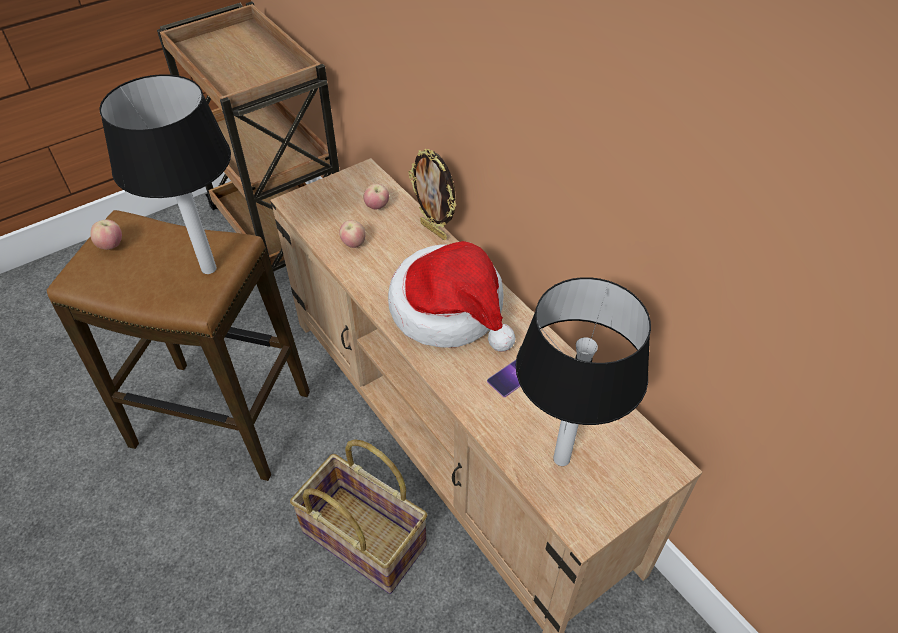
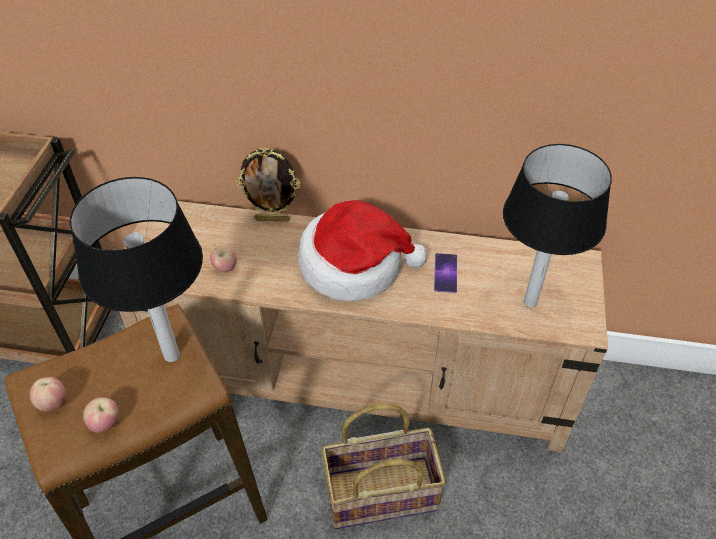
camera: 45 degrees left, 0 degrees up
apple [364,184,389,209] -> apple moved to [83,397,118,433]

